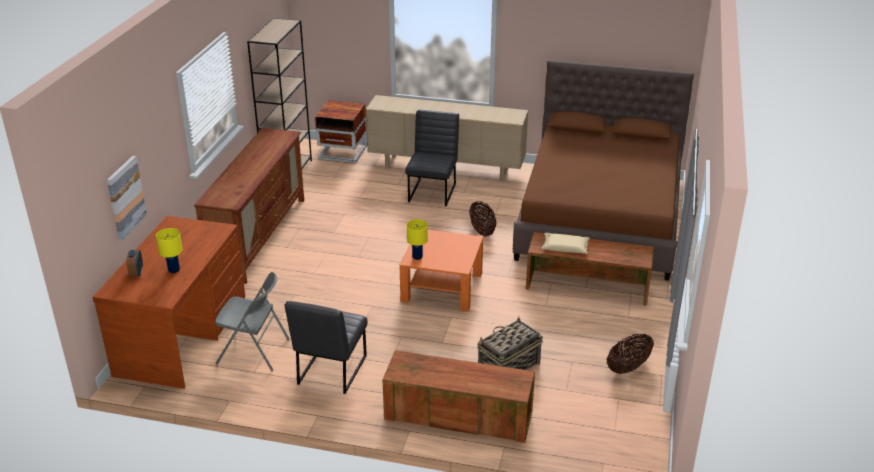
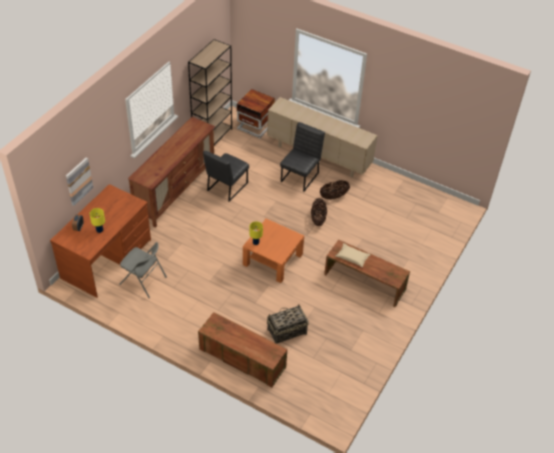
camera: 15 degrees right, 15 degrees up
grey chair [285,301,368,394] -> grey chair moved to [203,151,249,202]
brown bed [513,60,694,281] -> none
basket [607,334,654,374] -> basket moved to [320,180,350,199]

